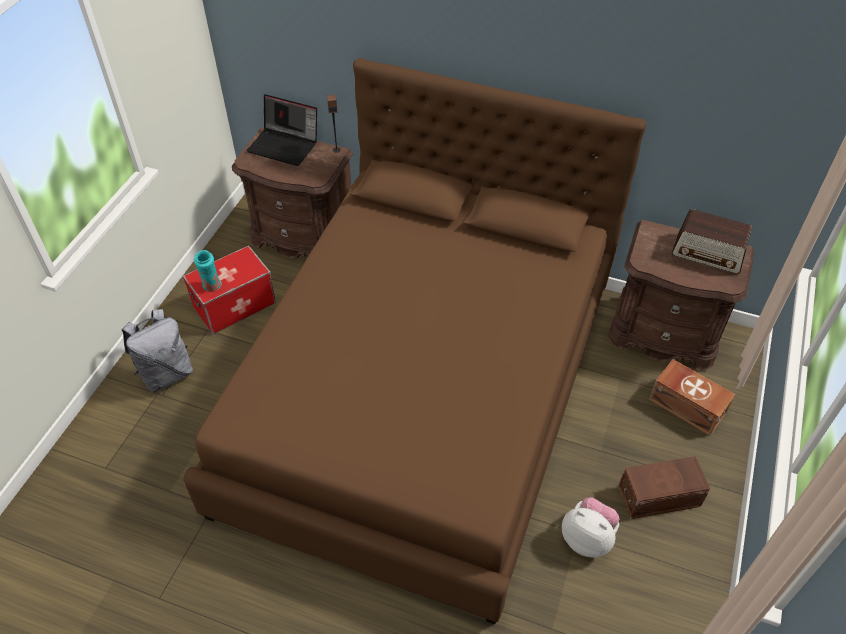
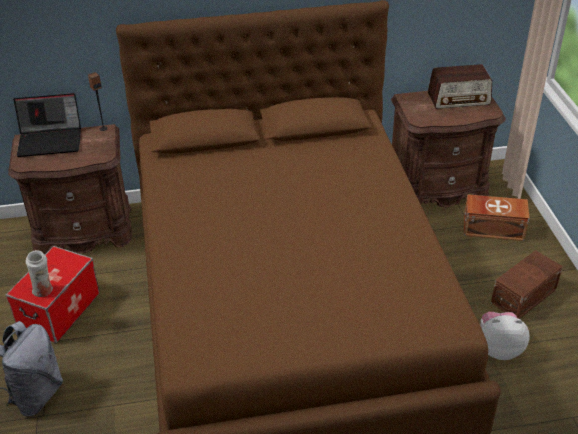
camera: 30 degrees left, 10 degrees down
turquoise vase [194,250,222,292] -> white vase [26,250,53,297]

